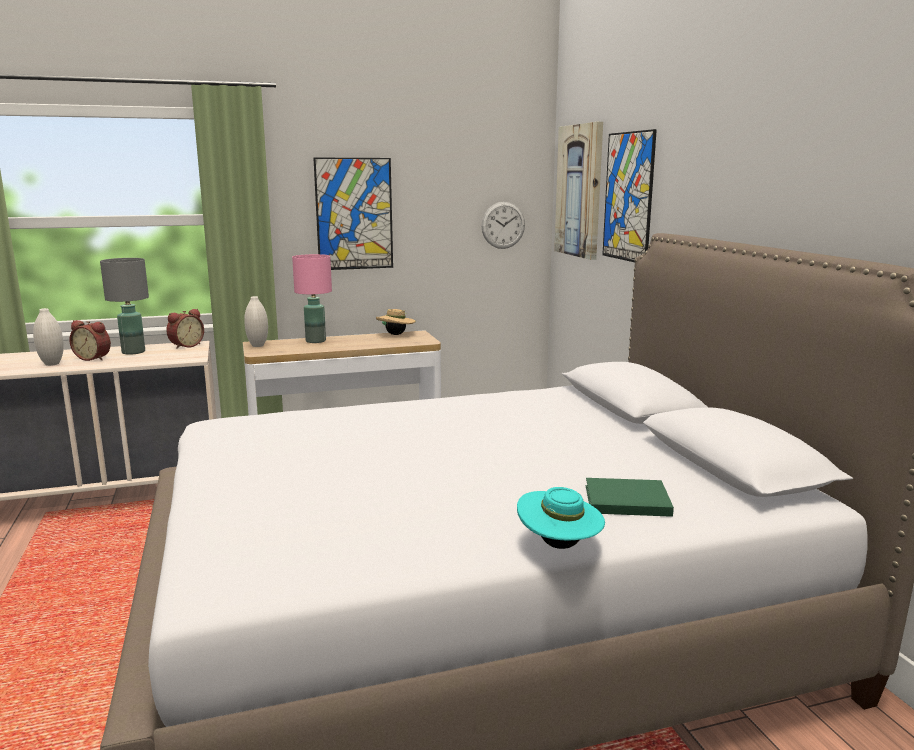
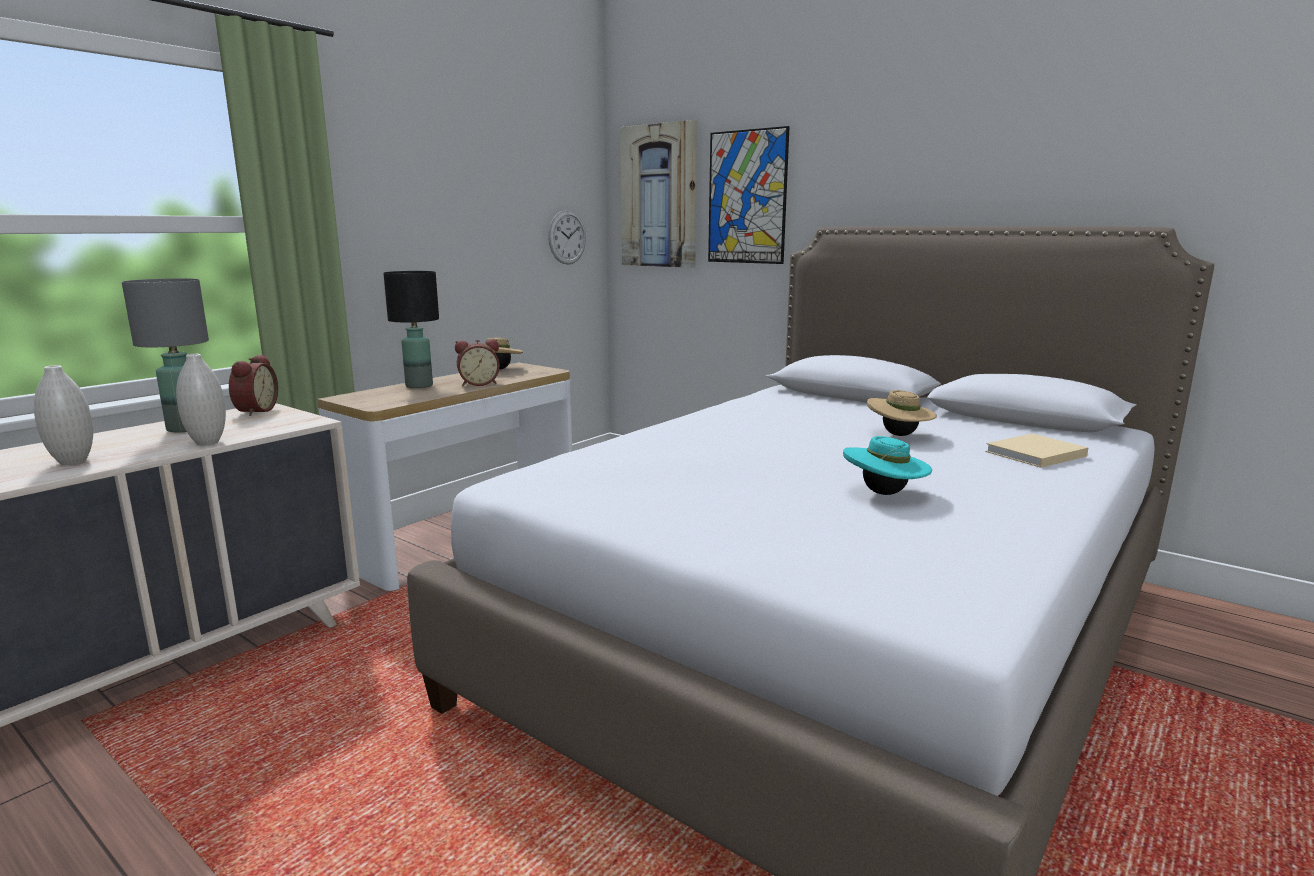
camera: 35 degrees left, 0 degrees up
alarm clock [69,320,111,361] -> alarm clock moved to [455,339,500,386]
white vase [244,296,268,347] -> white vase moved to [176,354,226,445]
pink table lamp [292,254,332,343] -> black table lamp [383,271,439,388]
picture [313,158,393,270] -> none
turquoise hat [517,487,605,549] -> turquoise hat moved to [843,436,932,495]
green book [586,478,674,517] -> beige book [985,434,1088,468]
none -> beige hat [867,390,937,436]

